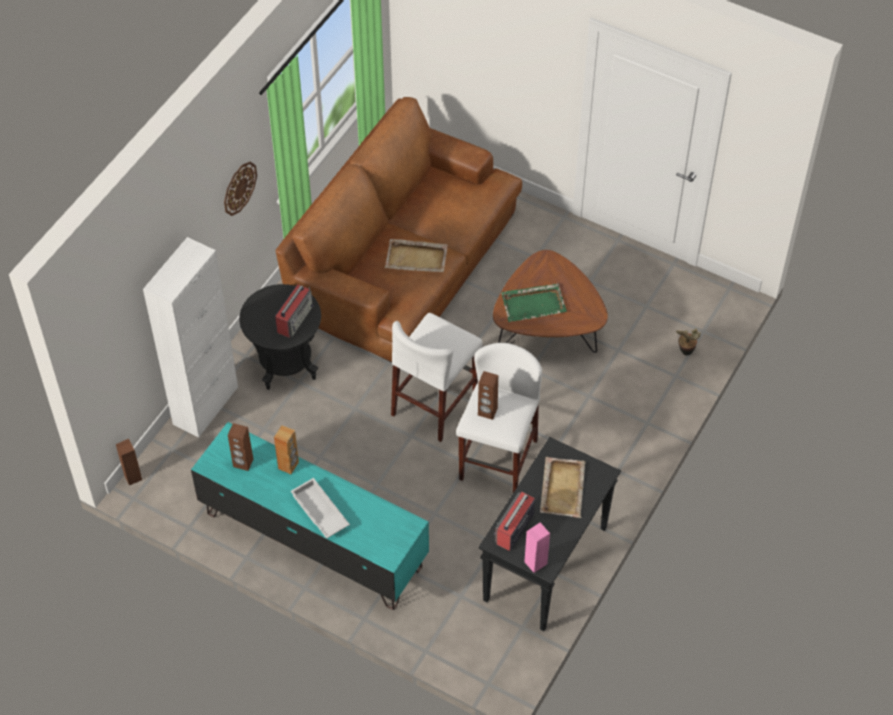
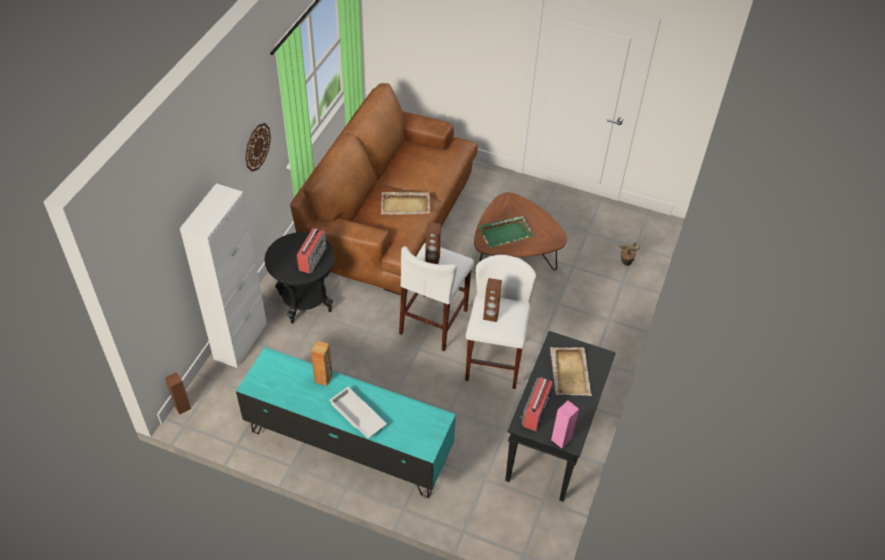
camera: 10 degrees left, 5 degrees down
brown speaker [228,423,253,471] -> brown speaker moved to [425,222,441,264]

